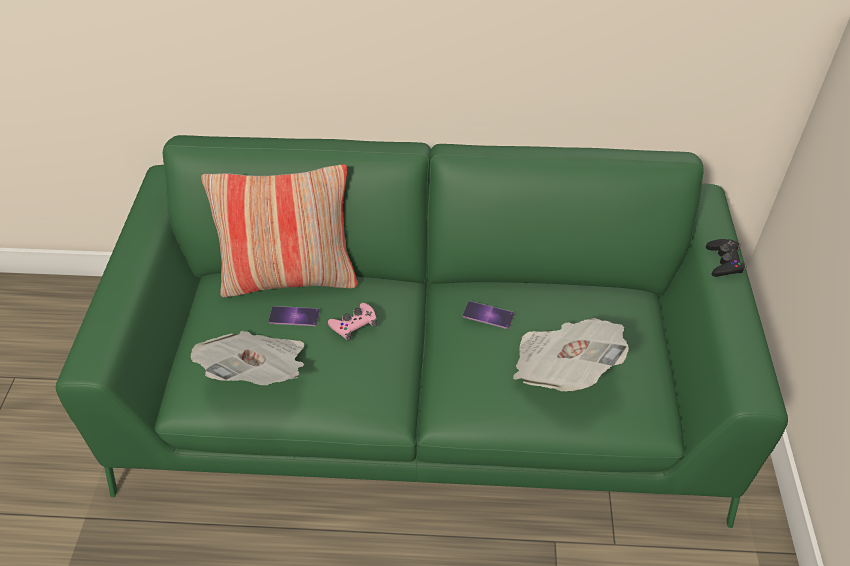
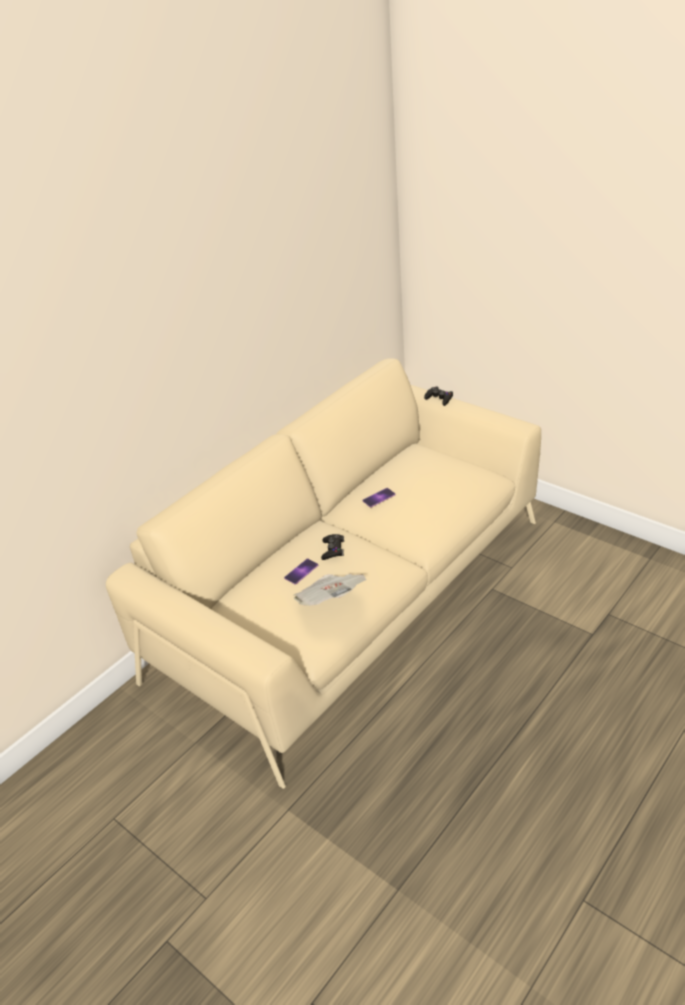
camera: 50 degrees left, 10 degrees down
green sofa [56,135,788,528] -> beige sofa [106,358,541,789]
pillow [201,164,358,297] -> none
pink game controller [328,303,377,340] -> black game controller [321,534,344,560]
newspaper [513,318,629,392] -> none

